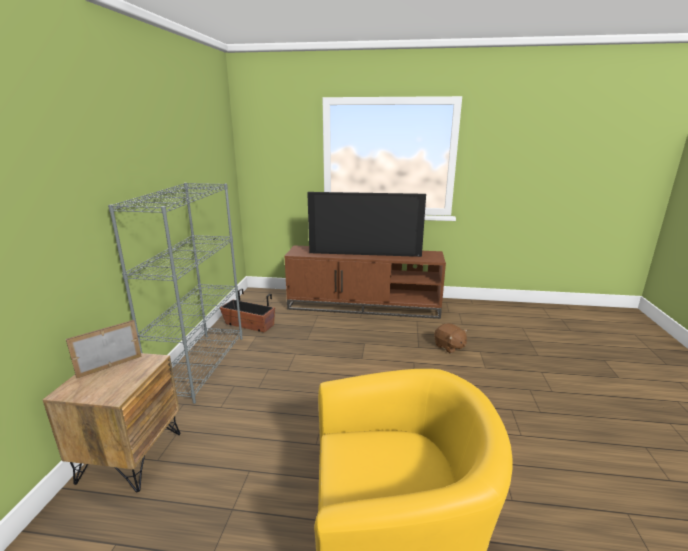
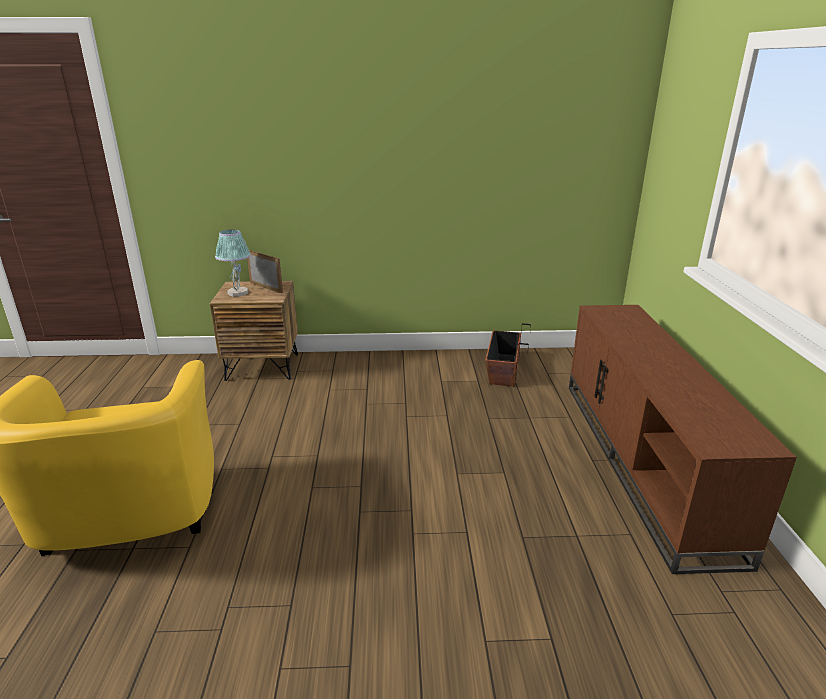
camera: 80 degrees right, 5 degrees up
grey bookcase [108,183,243,404] -> none
television [307,192,426,257] -> none
brown plush toy [434,323,468,354] -> none
none -> table lamp [215,229,251,296]

